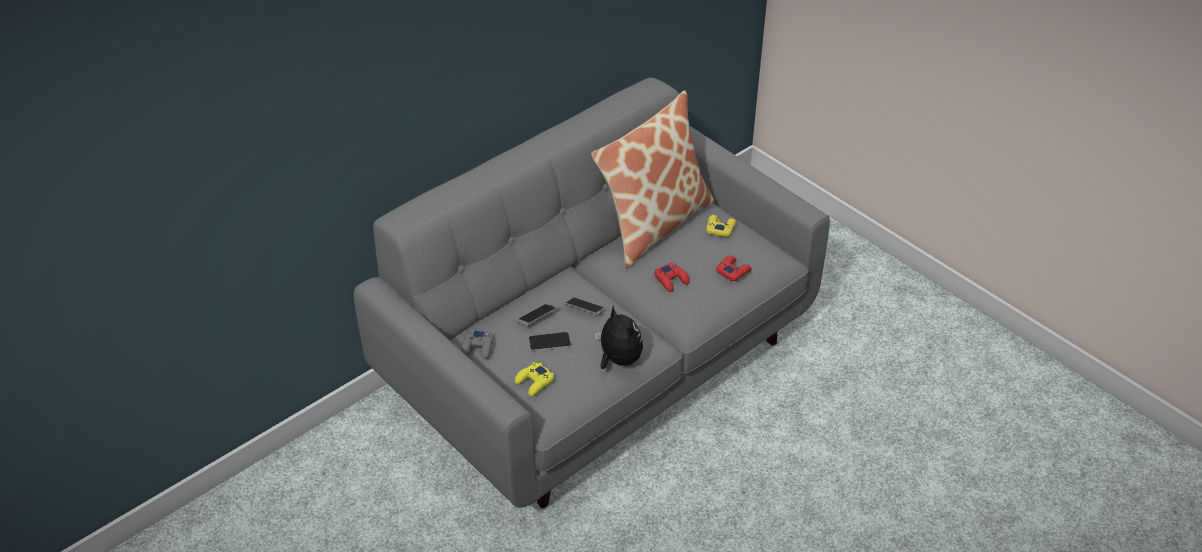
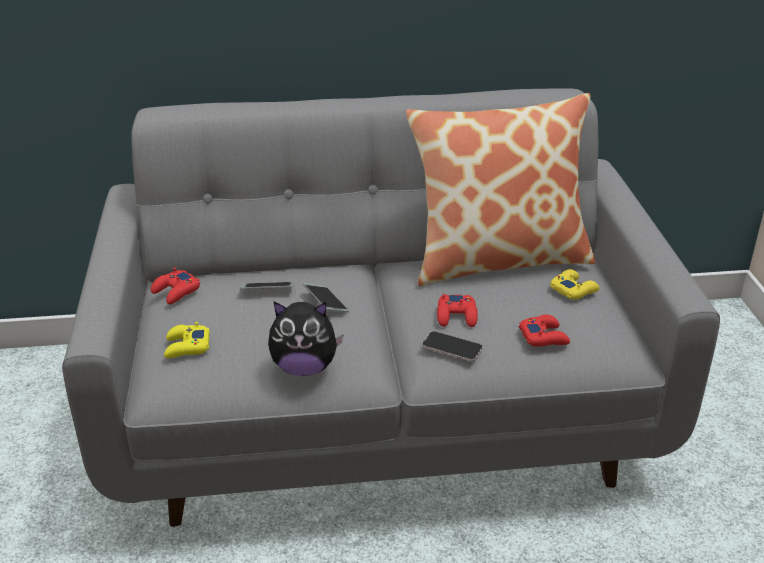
camera: 35 degrees right, 10 degrees down
grey game controller [461,329,494,359] -> red game controller [151,268,200,304]
phone [528,332,571,351] -> phone moved to [422,331,483,361]
plush toy [594,305,643,369] -> plush toy turned 90 degrees clockwise [268,302,344,376]

